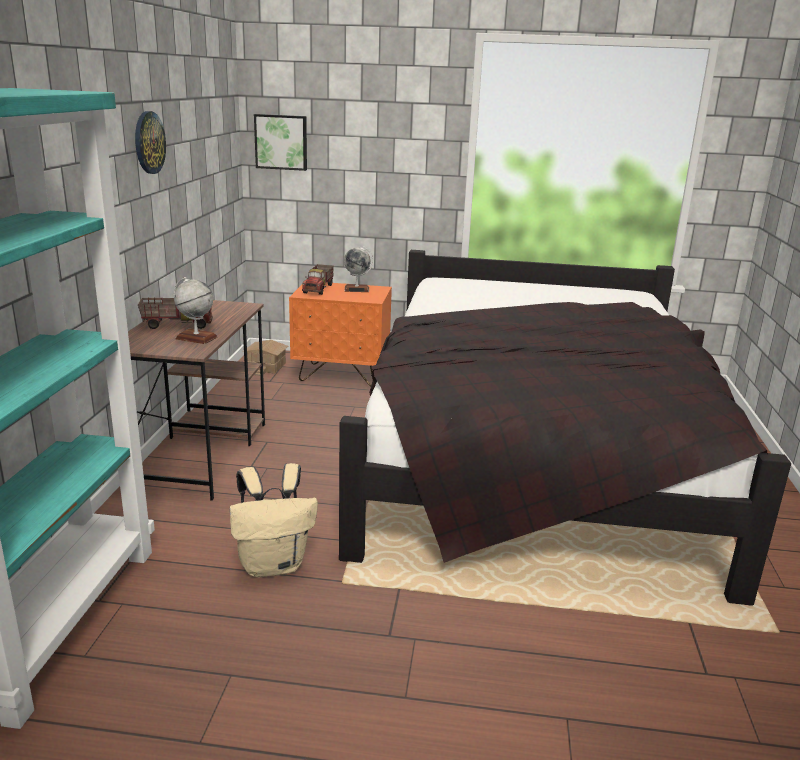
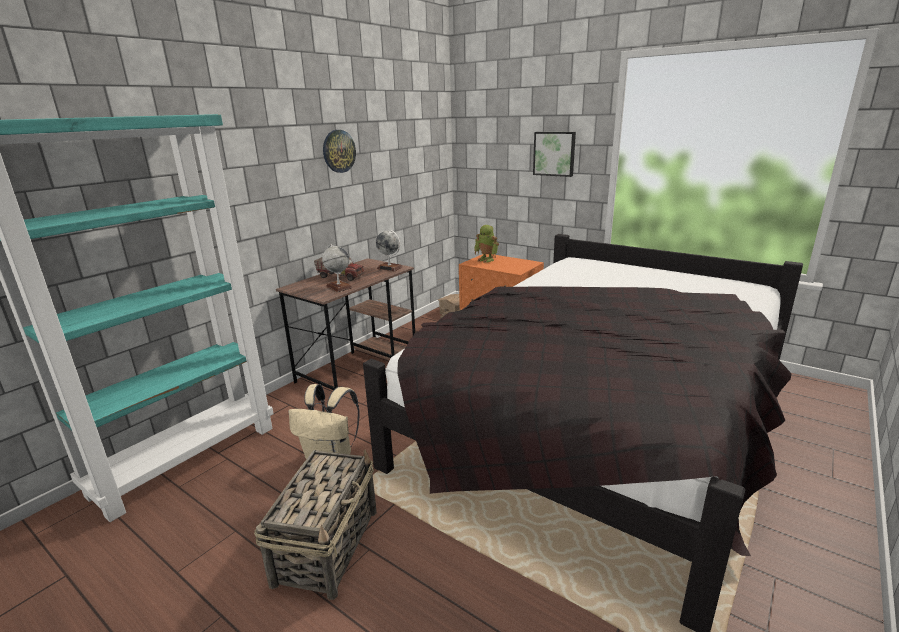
camera: 30 degrees right, 0 degrees up
picture [254,114,307,171] -> picture moved to [533,132,576,177]
toy truck [302,264,334,295] -> toy robot [474,225,499,263]
globe [344,246,373,292] -> globe moved to [376,230,402,271]
none -> basket [254,449,377,600]

